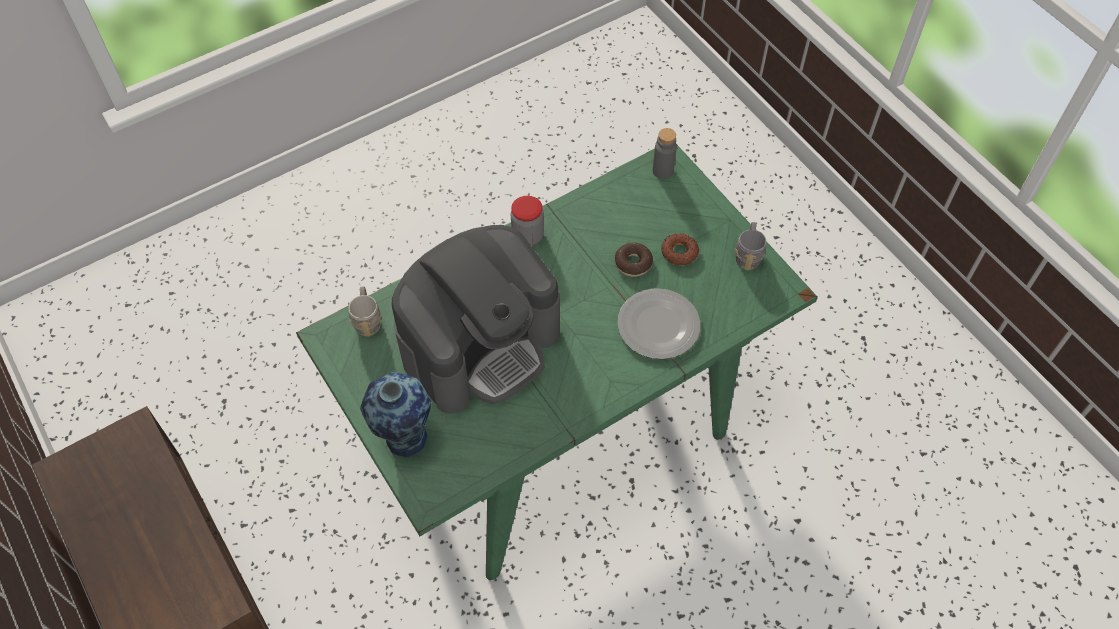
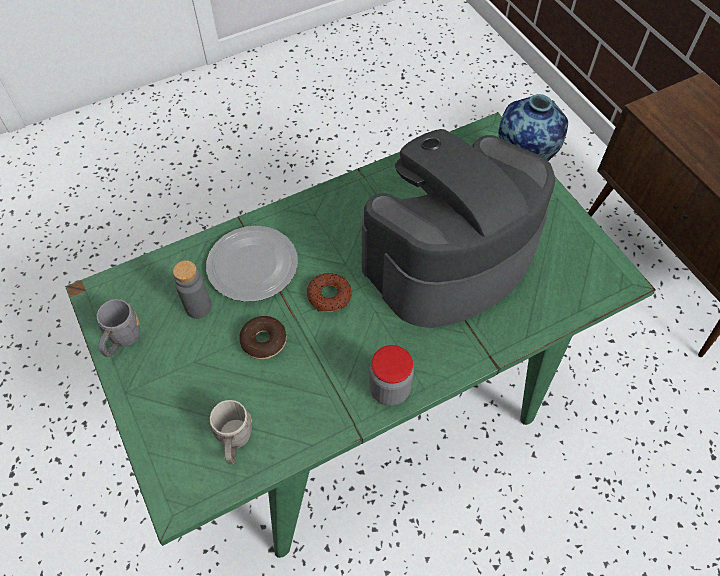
camera: 175 degrees left, 0 degrees up
grey mug [348,287,381,337] -> grey mug moved to [210,400,252,464]
grey bottle [652,128,677,179] -> grey bottle moved to [173,260,212,319]
donut [661,234,699,266] -> donut moved to [307,273,351,312]

